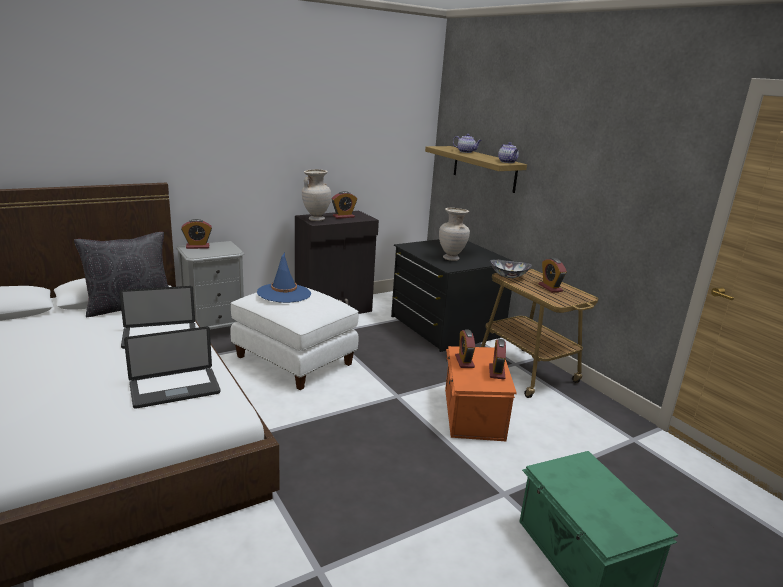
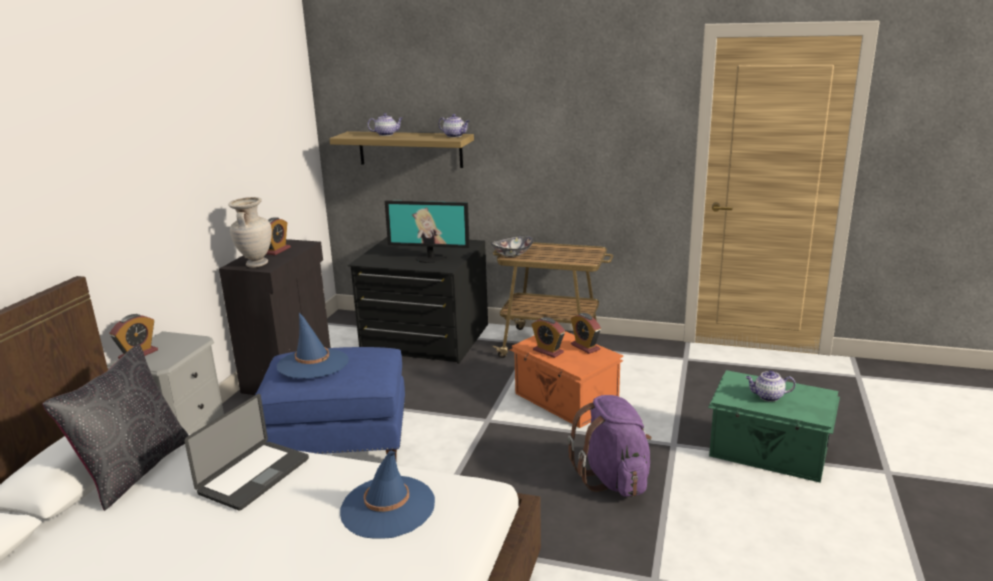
camera: 40 degrees left, 0 degrees up
laptop [124,327,220,409] -> blue hat [340,451,435,539]
white ottoman [230,287,359,390] -> blue ottoman [255,347,405,459]
beige vase [439,208,470,261] -> monitor [385,201,470,263]
alarm clock [539,258,567,293] -> none
none -> purple backpack [568,395,651,497]
none -> teapot [745,371,796,402]

